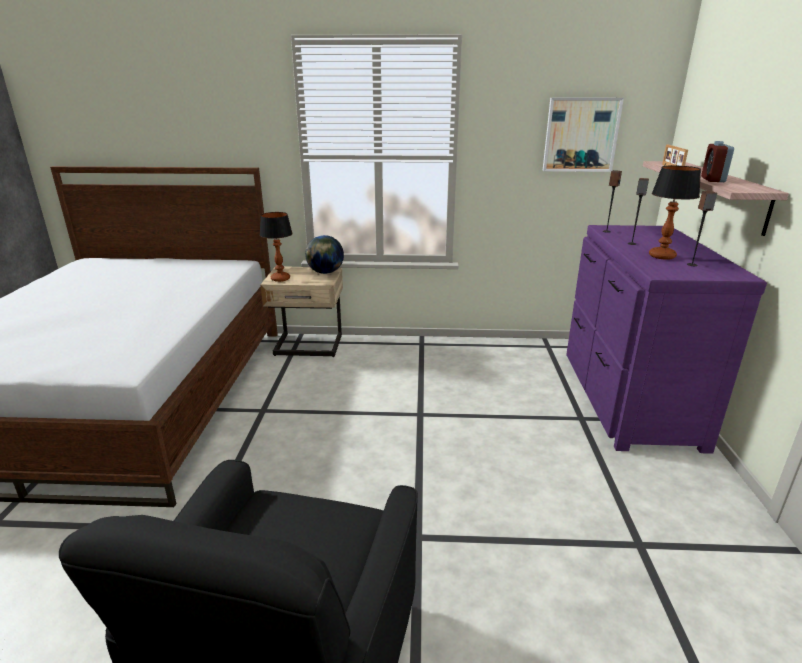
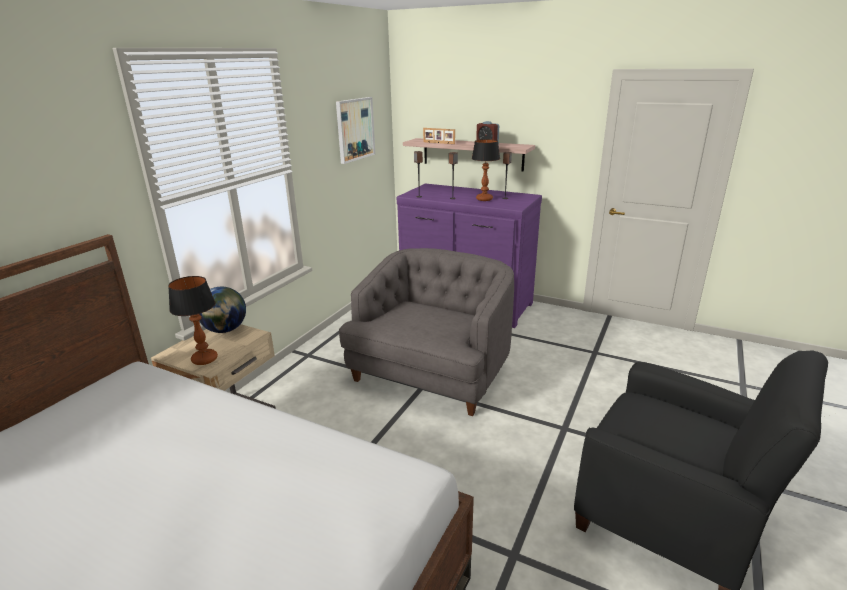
camera: 65 degrees left, 0 degrees up
none -> grey armchair [339,248,514,416]

